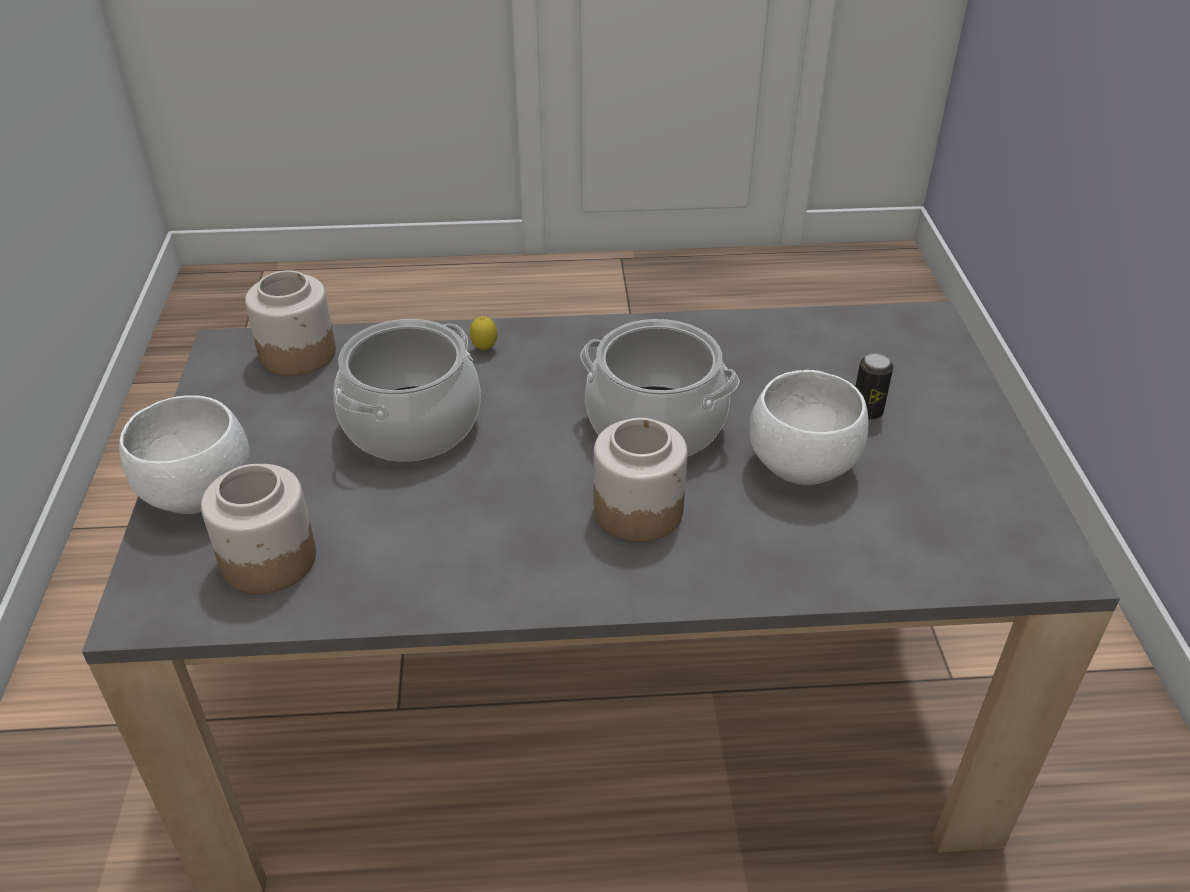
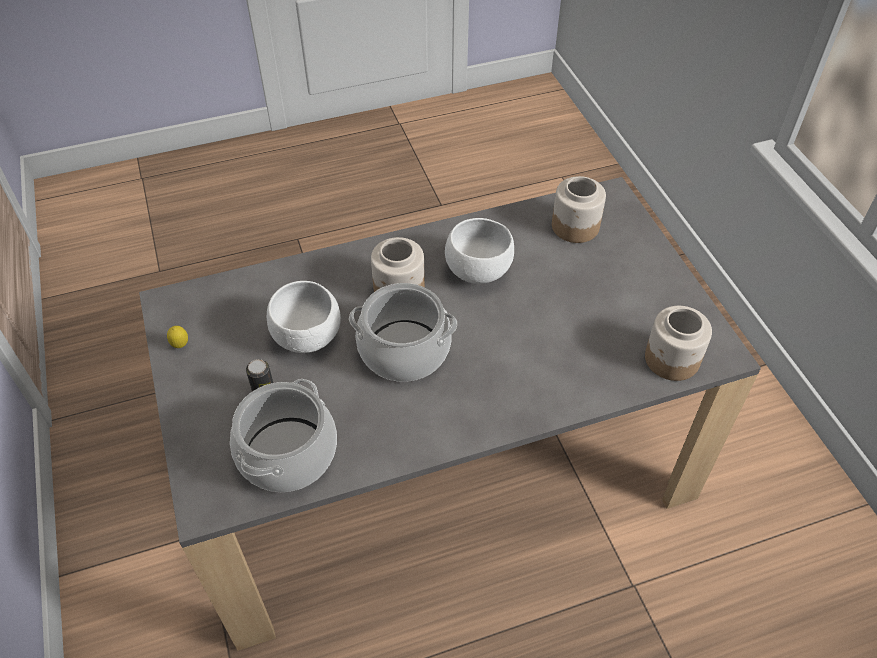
camera: 165 degrees right, 10 degrees up
white bowl [119,395,250,514] -> white bowl moved to [445,218,514,284]
cooking pot [334,319,481,462] -> cooking pot moved to [230,379,337,492]
lemon [470,316,497,350] -> lemon moved to [167,326,188,348]

